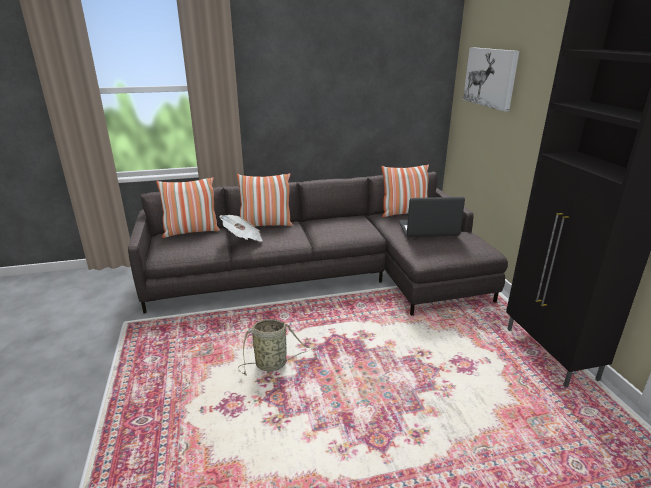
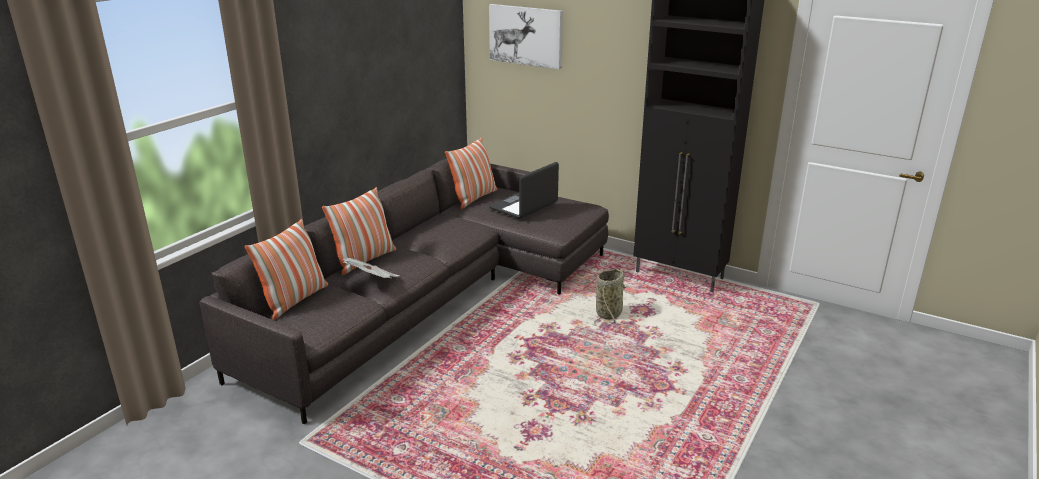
camera: 45 degrees left, 0 degrees up
basket [238,319,316,376] -> basket moved to [594,269,626,326]

